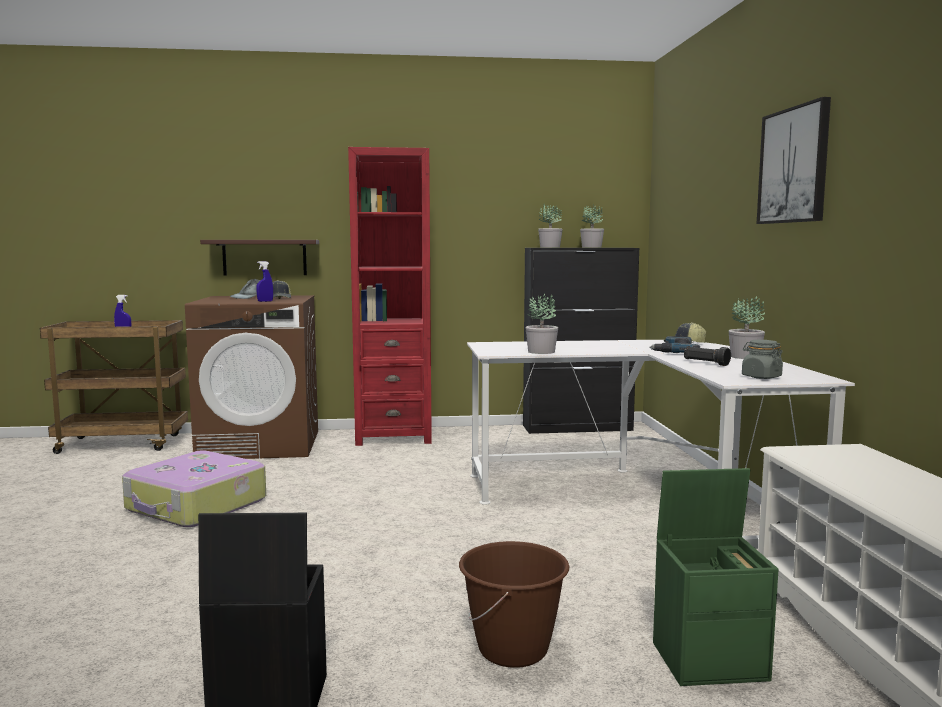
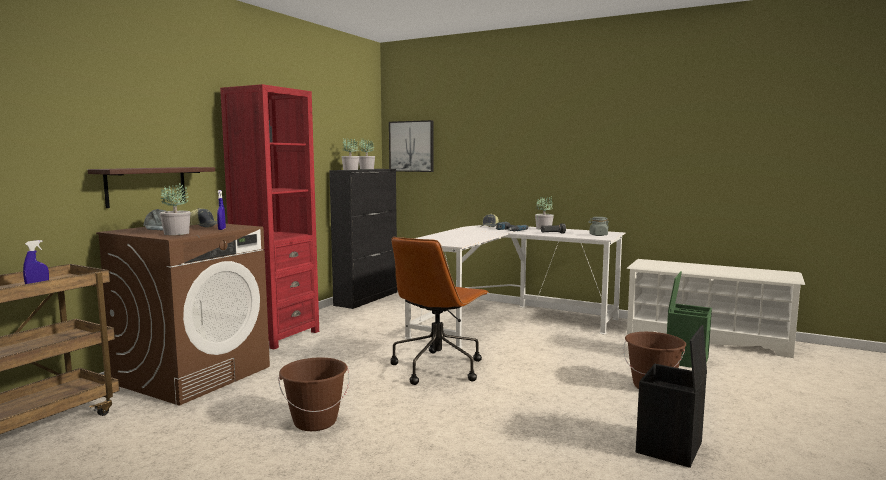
camera: 55 degrees left, 0 degrees up
suitcase [122,450,266,527] -> brown bucket [278,357,350,431]
potted plant [525,294,558,354] -> potted plant moved to [160,183,191,235]
picture [757,97,831,224] -> picture moved to [389,120,433,172]
none -> brown office chair [390,237,489,385]

